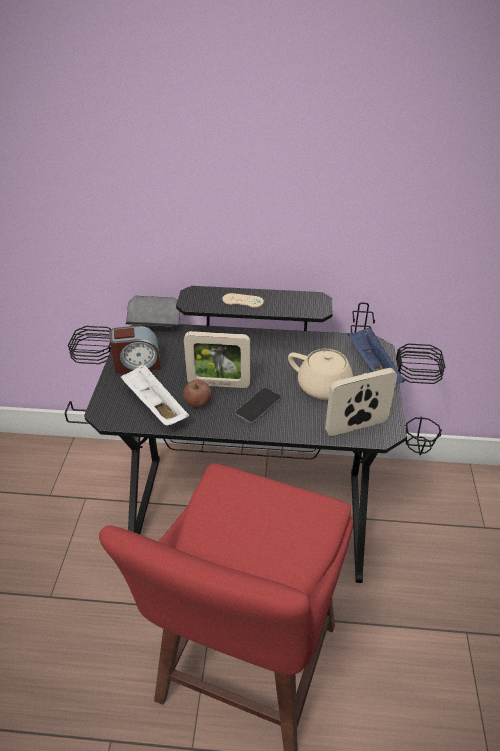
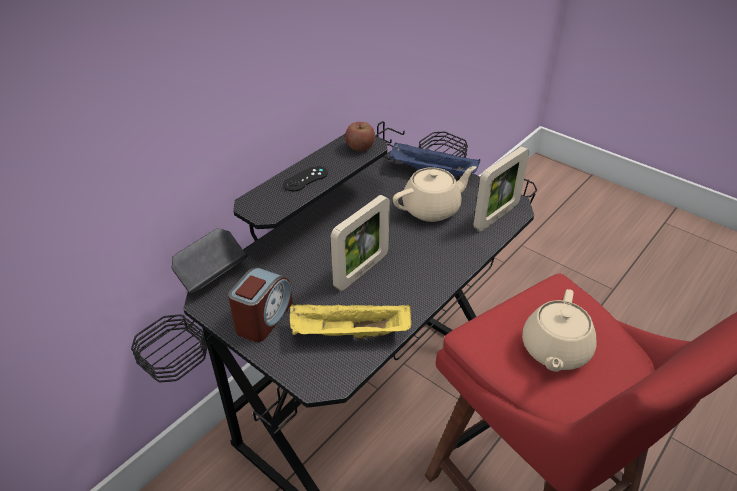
camera: 55 degrees left, 0 degrees up
white tray [121,363,189,426] -> yellow tray [290,304,412,339]
apple [183,380,212,408] -> apple moved to [345,122,375,151]
beige game controller [222,293,264,308] -> black game controller [283,166,328,192]
phone [235,388,281,424] -> none
picture frame [325,368,397,436] -> picture frame turned 150 degrees counterclockwise [473,146,530,231]
none -> beige teapot [522,289,597,372]

